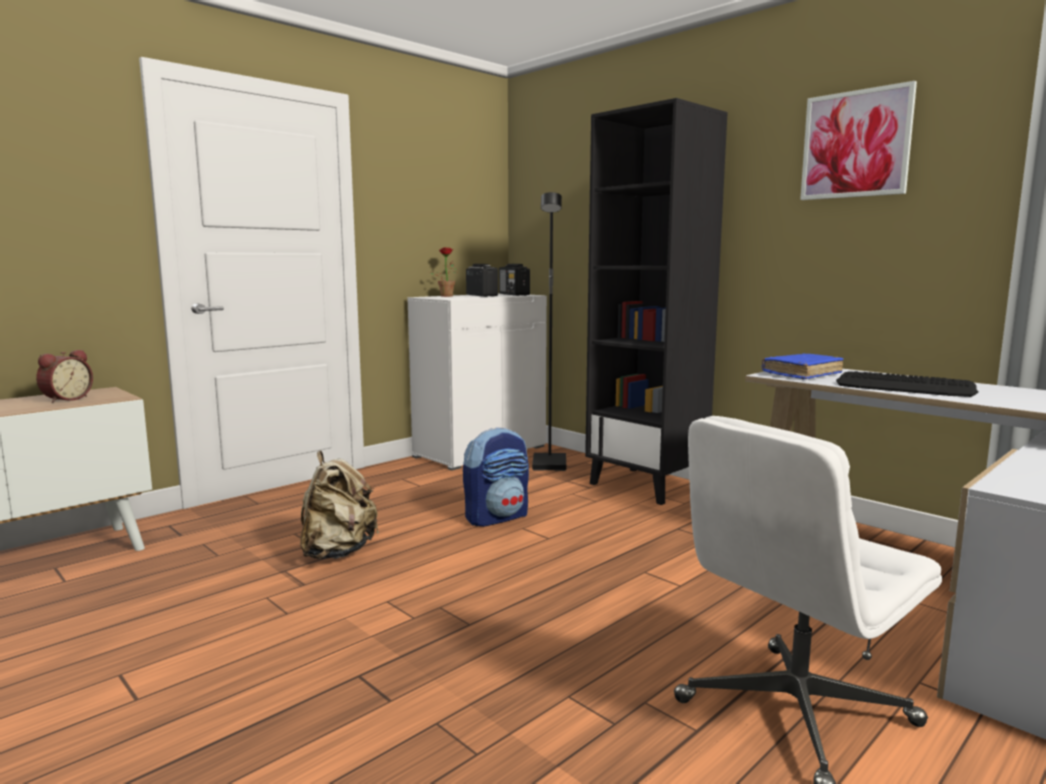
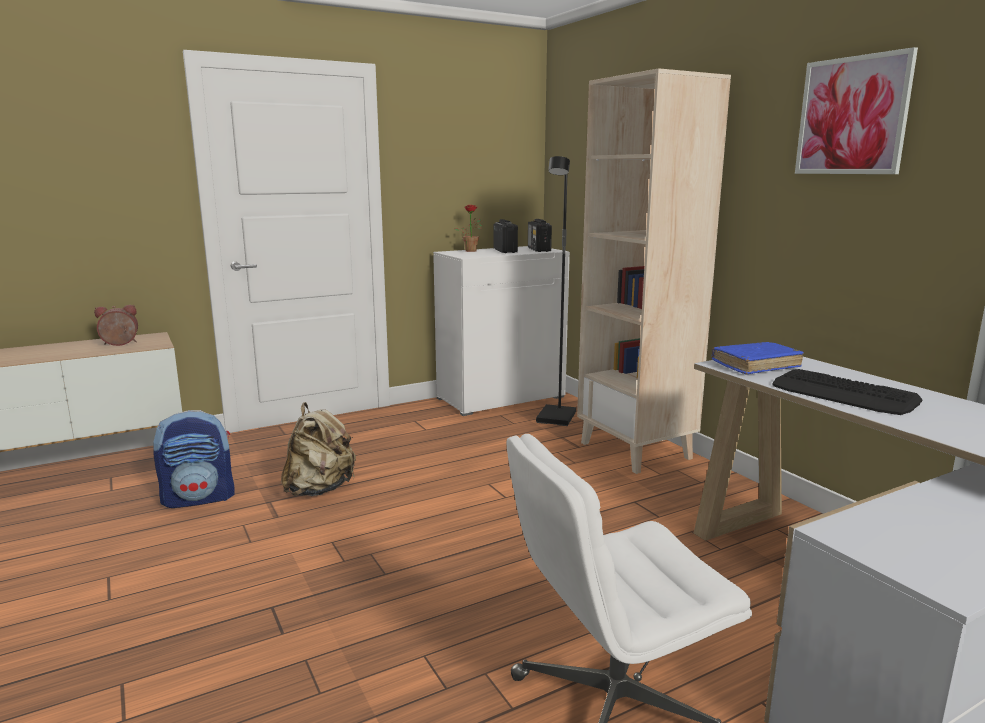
camera: 15 degrees right, 5 degrees up
alarm clock [36,350,93,403] -> alarm clock turned 150 degrees counterclockwise [94,305,138,346]
backpack [463,427,529,527] -> backpack moved to [154,410,234,508]
black bookcase [585,98,728,505] -> beige bookcase [577,68,731,474]

